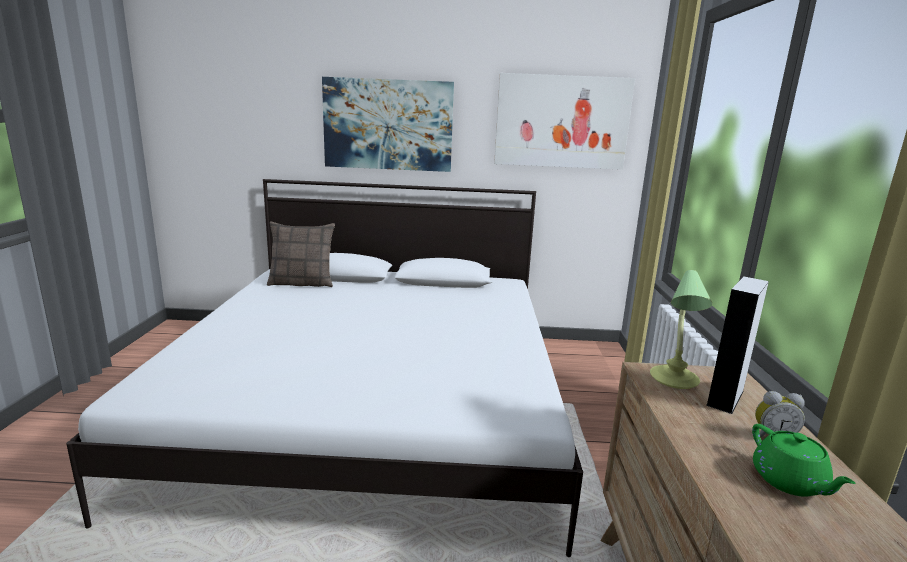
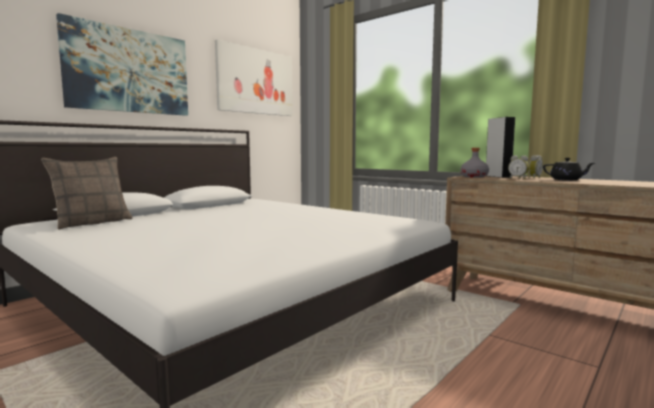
camera: 50 degrees left, 10 degrees down
table lamp [650,270,712,389] -> grey bottle [460,148,489,178]
green teapot [752,424,856,497] -> black teapot [543,158,594,180]
none -> alarm clock [508,155,529,179]

